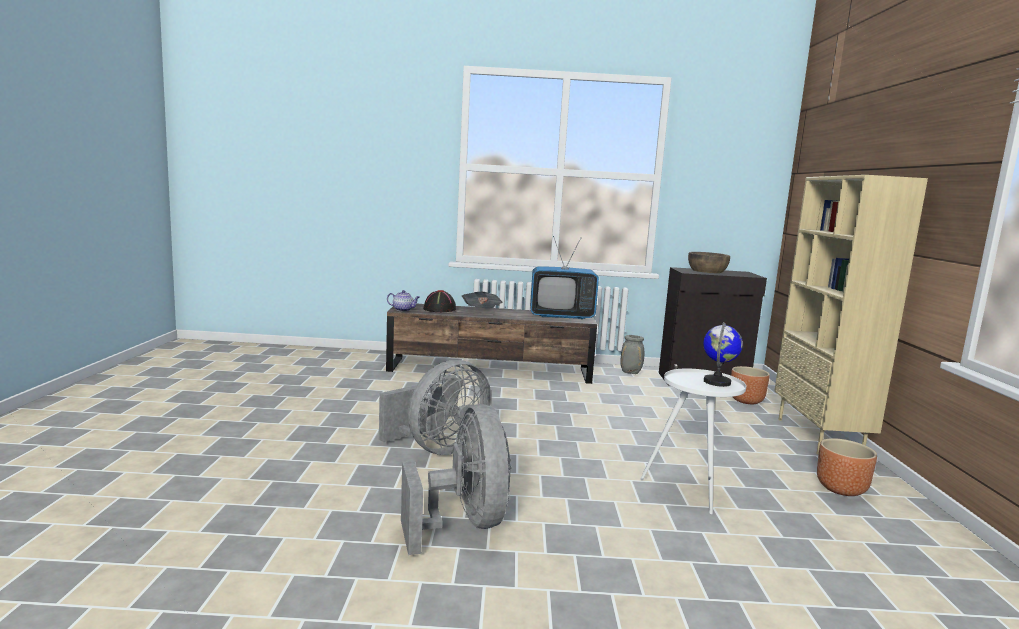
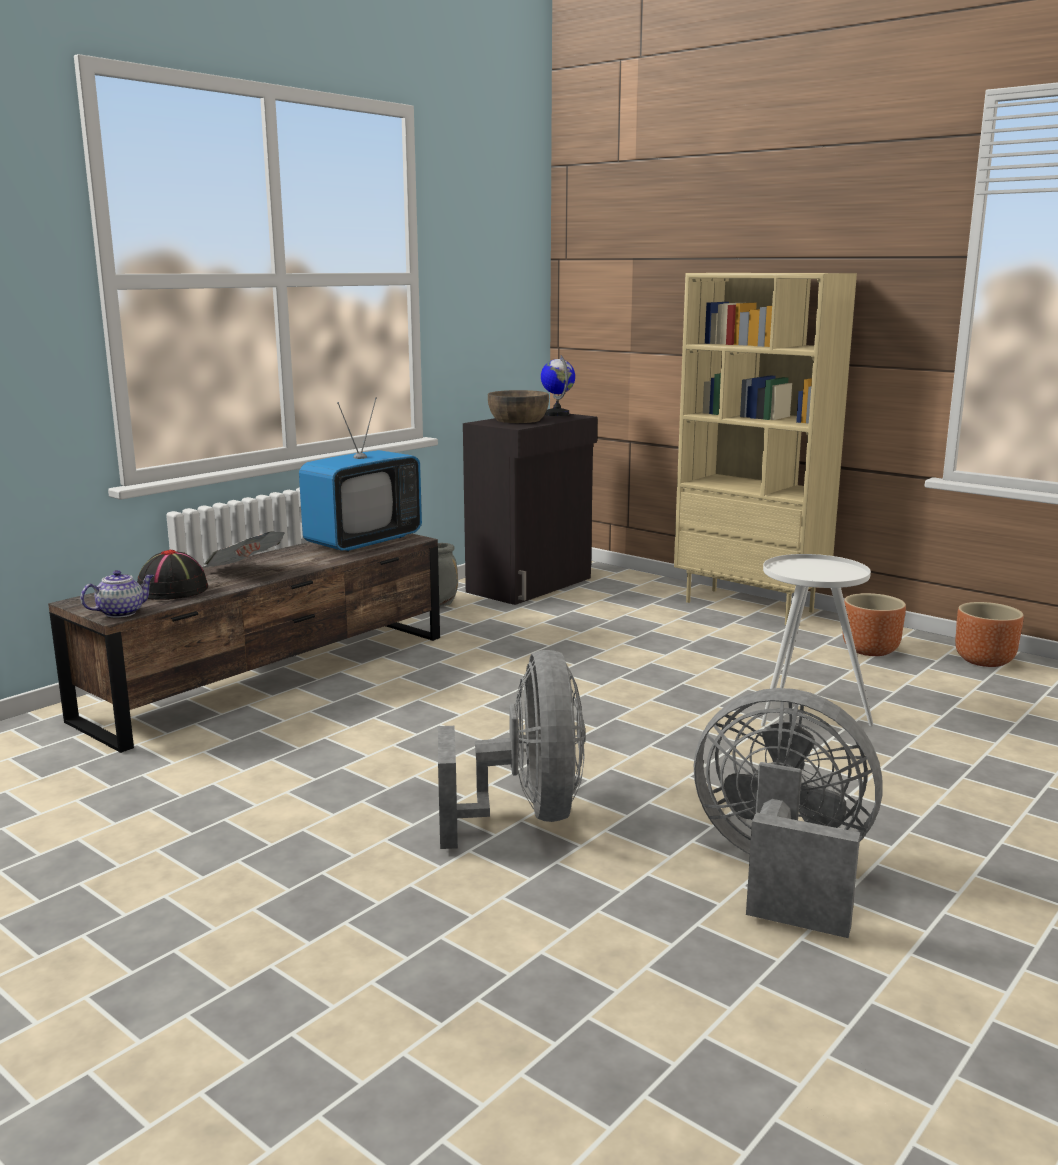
camera: 50 degrees left, 5 degrees up
globe [703,322,743,387] -> globe moved to [541,355,575,416]
brown planter [731,366,770,404] -> brown planter moved to [955,602,1024,667]

